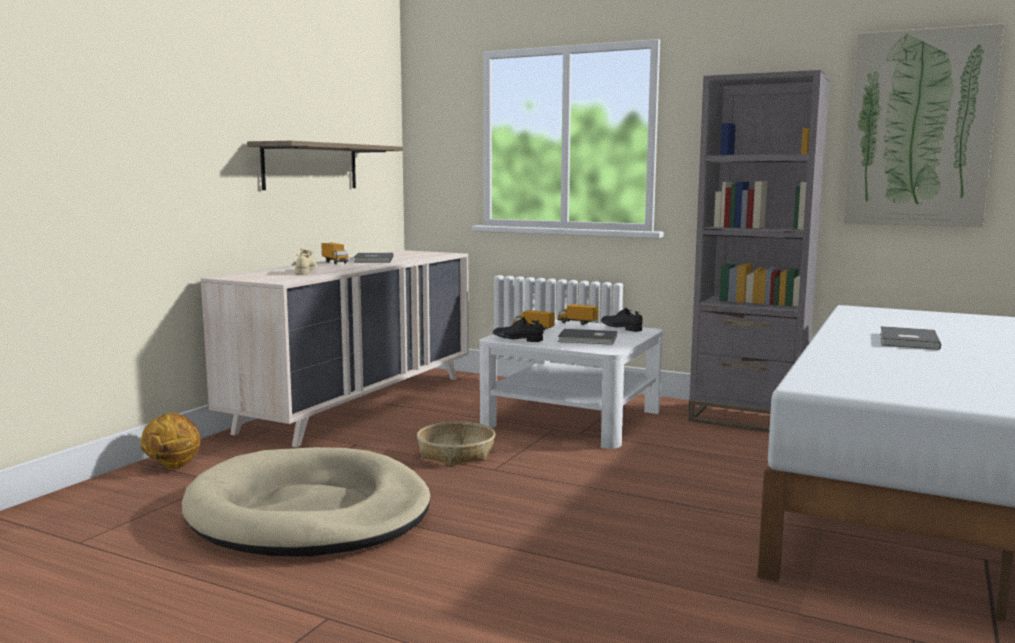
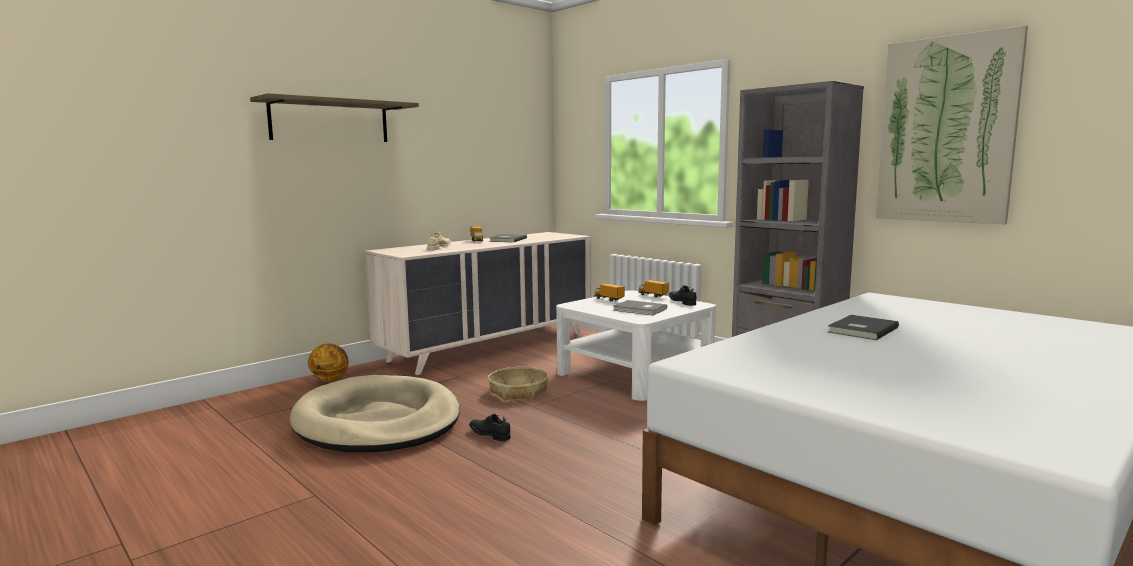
camera: 20 degrees right, 0 degrees up
shelf [247,141,403,190] -> shelf moved to [250,93,419,142]
black shoe [492,317,543,342] -> black shoe moved to [469,413,510,441]

